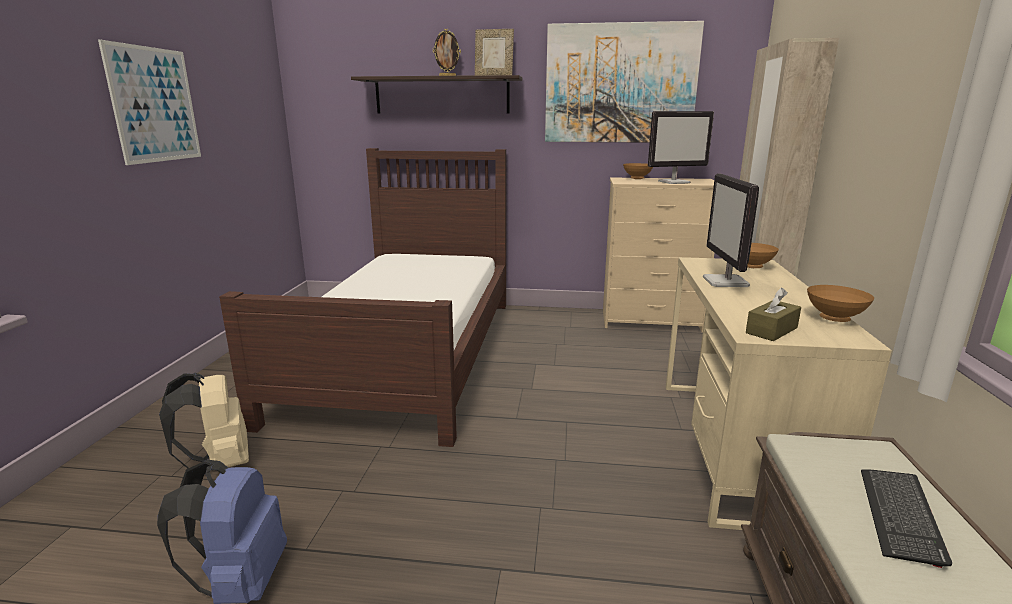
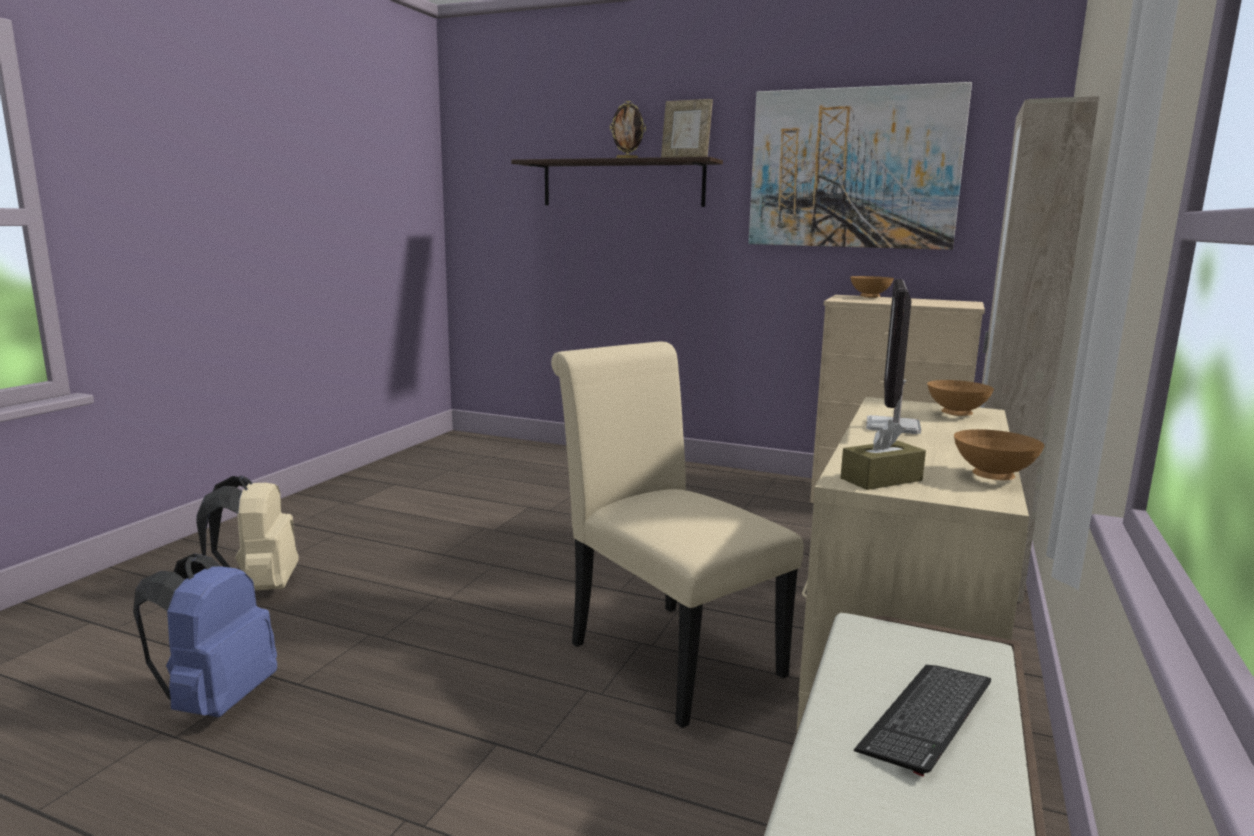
camera: 15 degrees right, 5 degrees down
picture [98,39,201,165] -> none
brown bed [219,148,506,447] -> none
monitor [648,111,714,184] -> none
none -> beige chair [551,341,804,728]

